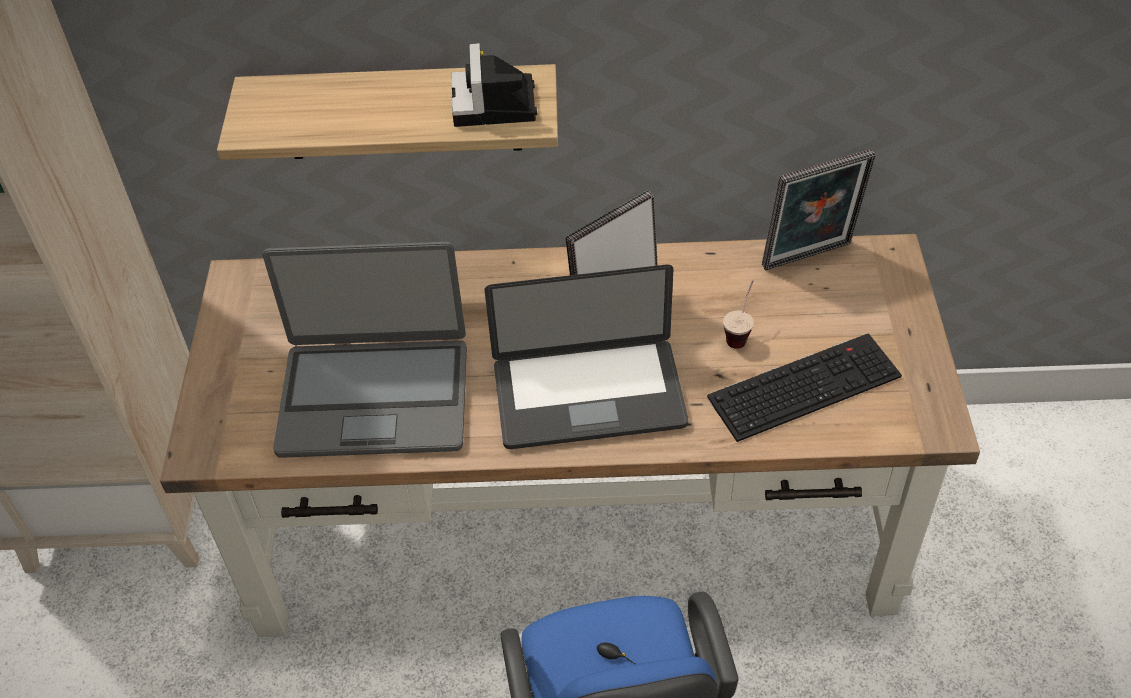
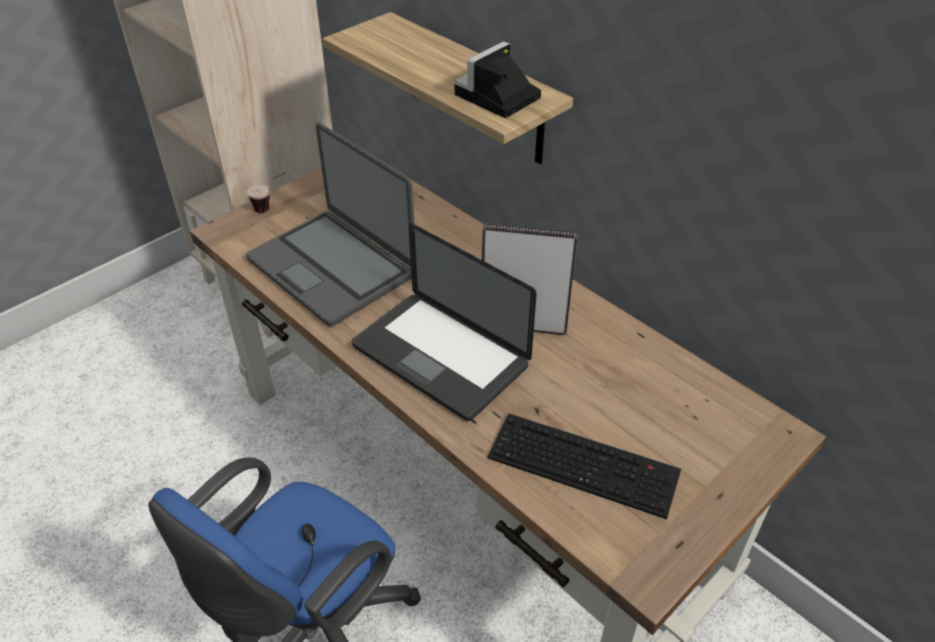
camera: 45 degrees right, 5 degrees down
cup [723,280,754,349] -> cup moved to [247,173,286,213]
picture frame [762,149,876,270] -> none

